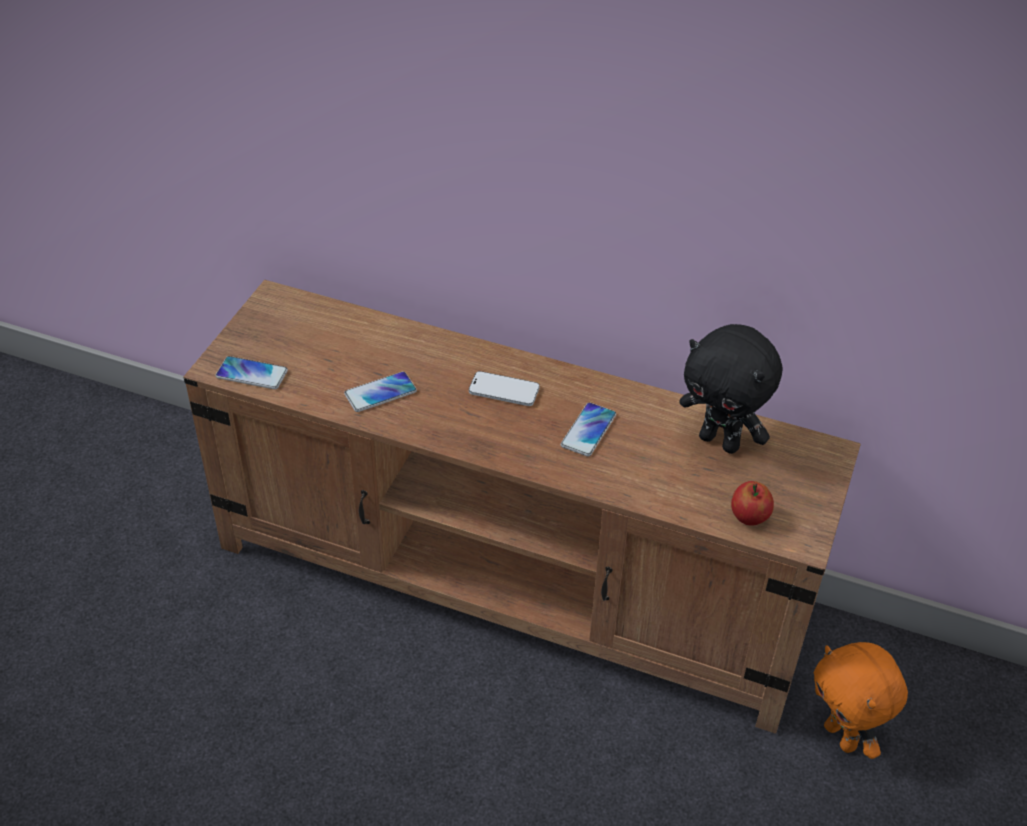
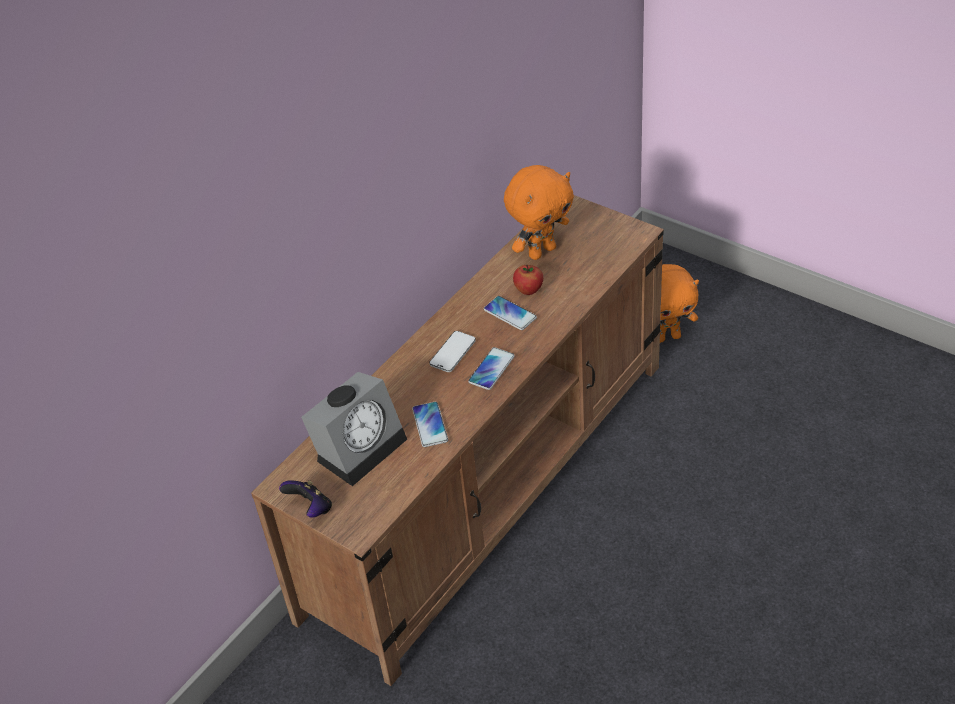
camera: 70 degrees left, 0 degrees up
phone [216,356,288,389] -> phone moved to [468,347,515,390]
black plush toy [679,324,783,454] -> orange plush toy [504,165,574,260]
apple [731,481,774,526] -> apple moved to [513,265,543,295]
none -> game controller [279,480,332,518]
none -> alarm clock [301,372,407,486]

